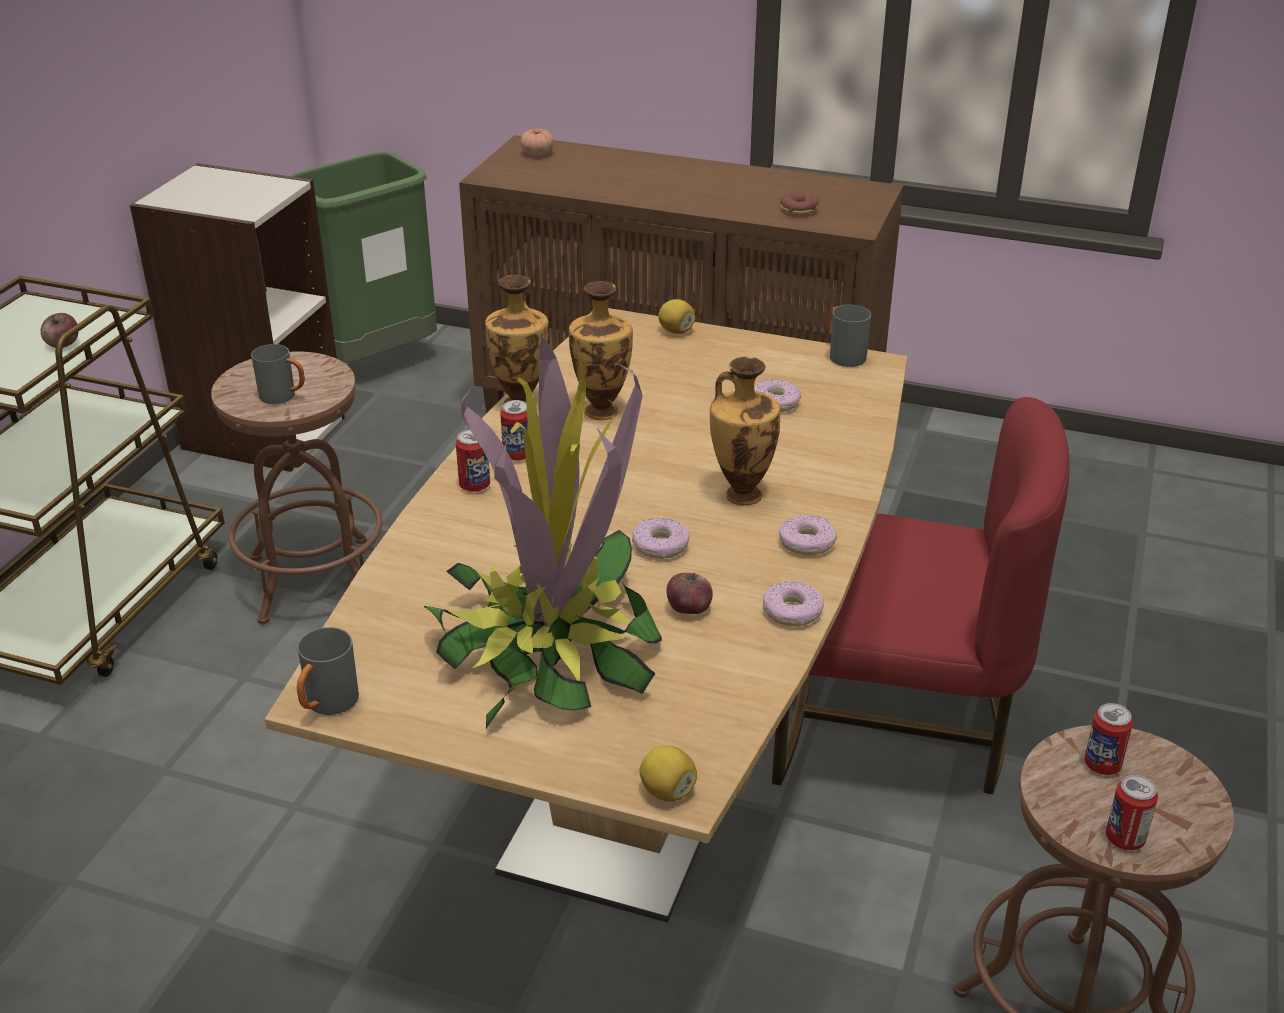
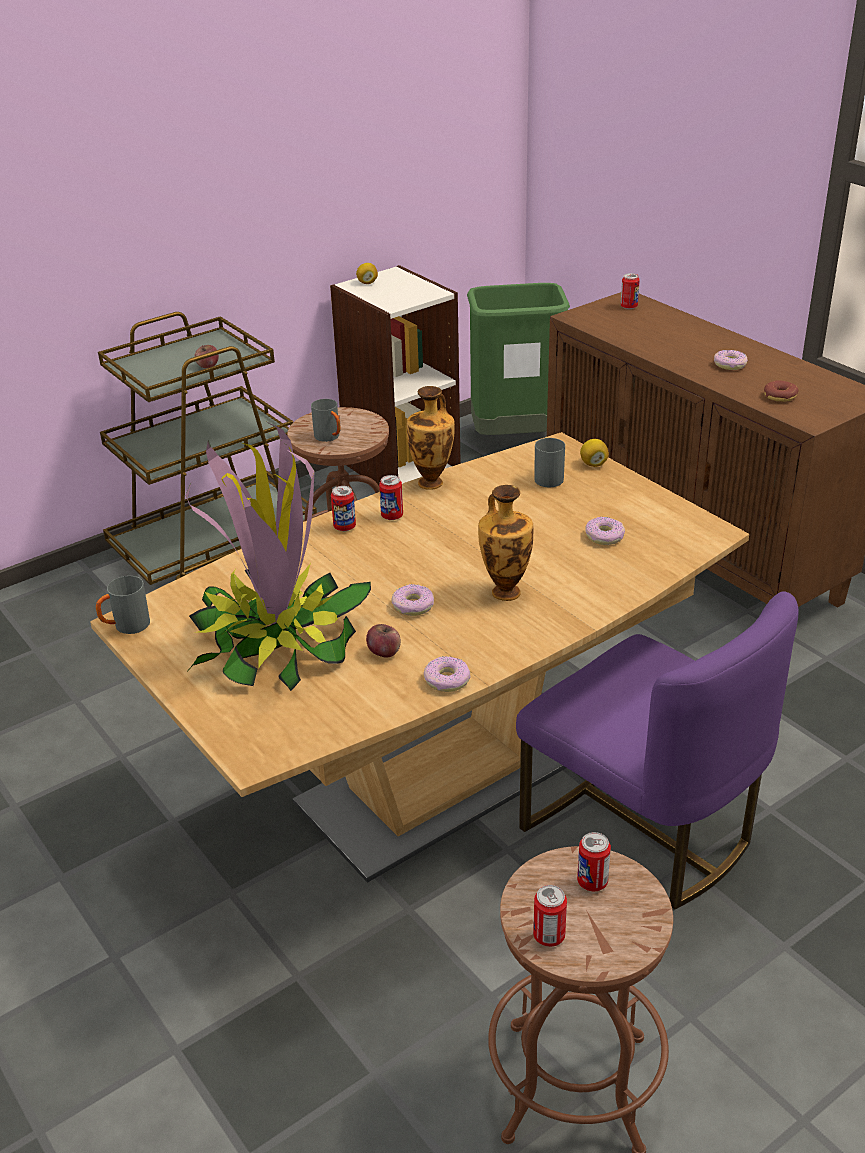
camera: 35 degrees right, 0 degrees up
tomato [520,129,554,156] -> can [621,273,640,309]
vase [569,281,633,420] -> none
lemon [639,745,697,801] -> lemon moved to [356,263,378,284]
red chair [772,397,1070,794] -> purple chair [516,591,799,909]
donut [779,515,837,555] -> donut moved to [714,350,748,370]
grey mug [829,305,871,367] -> grey mug moved to [534,438,565,487]

